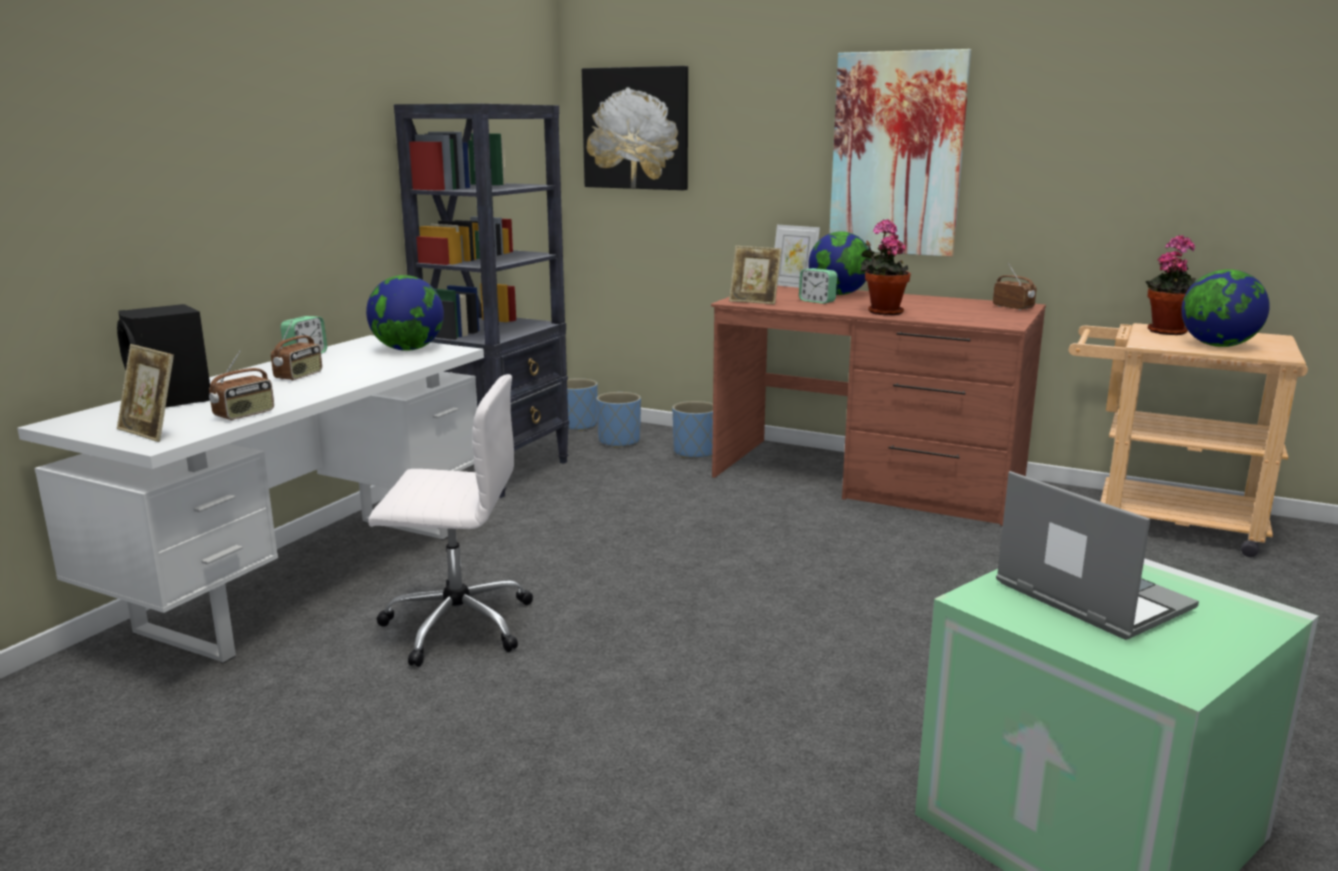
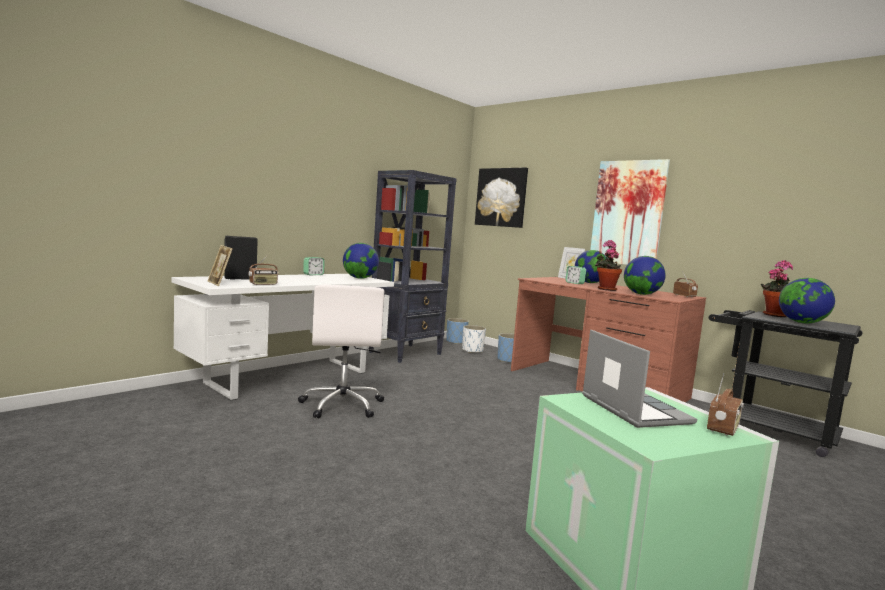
camera: 15 degrees right, 10 degrees down
radio [271,320,322,381] -> radio moved to [707,373,744,436]
white office chair [368,374,533,667] -> white office chair turned 60 degrees clockwise [298,285,384,419]
blue planter [596,392,641,448] -> white planter [462,325,486,353]
picture frame [729,246,782,304] -> none
beige cart [1069,323,1308,557] -> black cart [709,310,862,457]
none -> globe [624,256,666,295]

